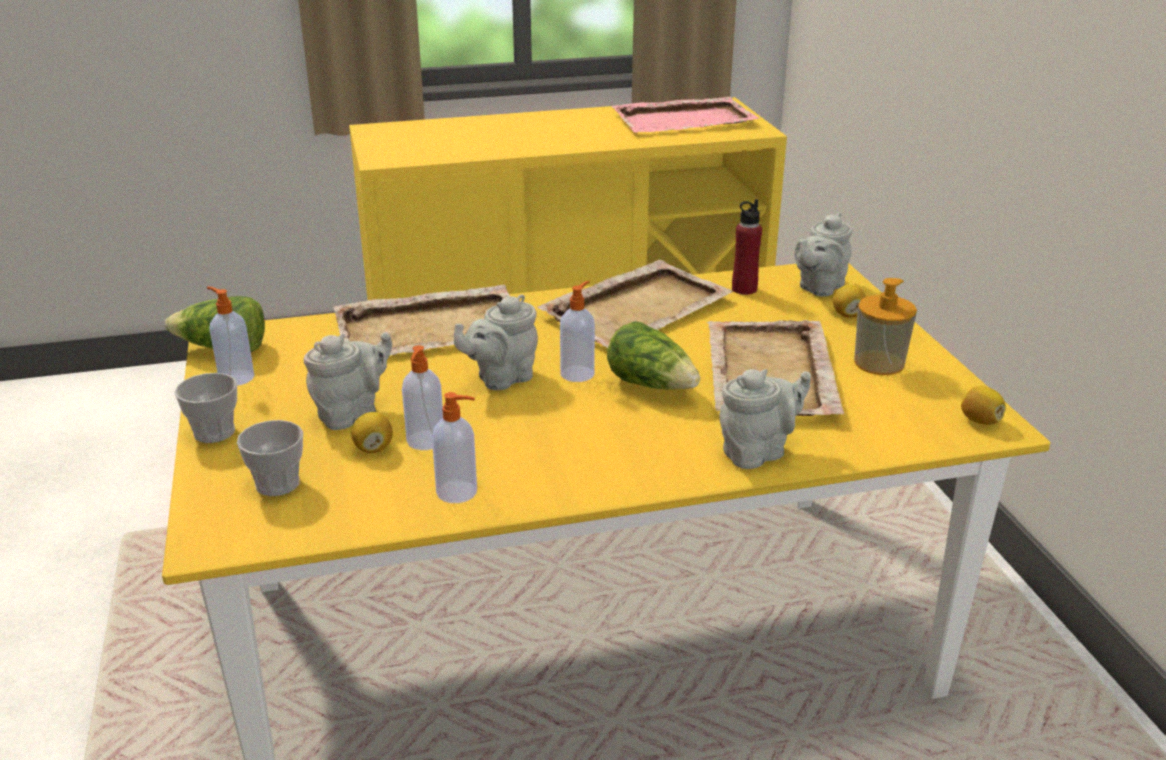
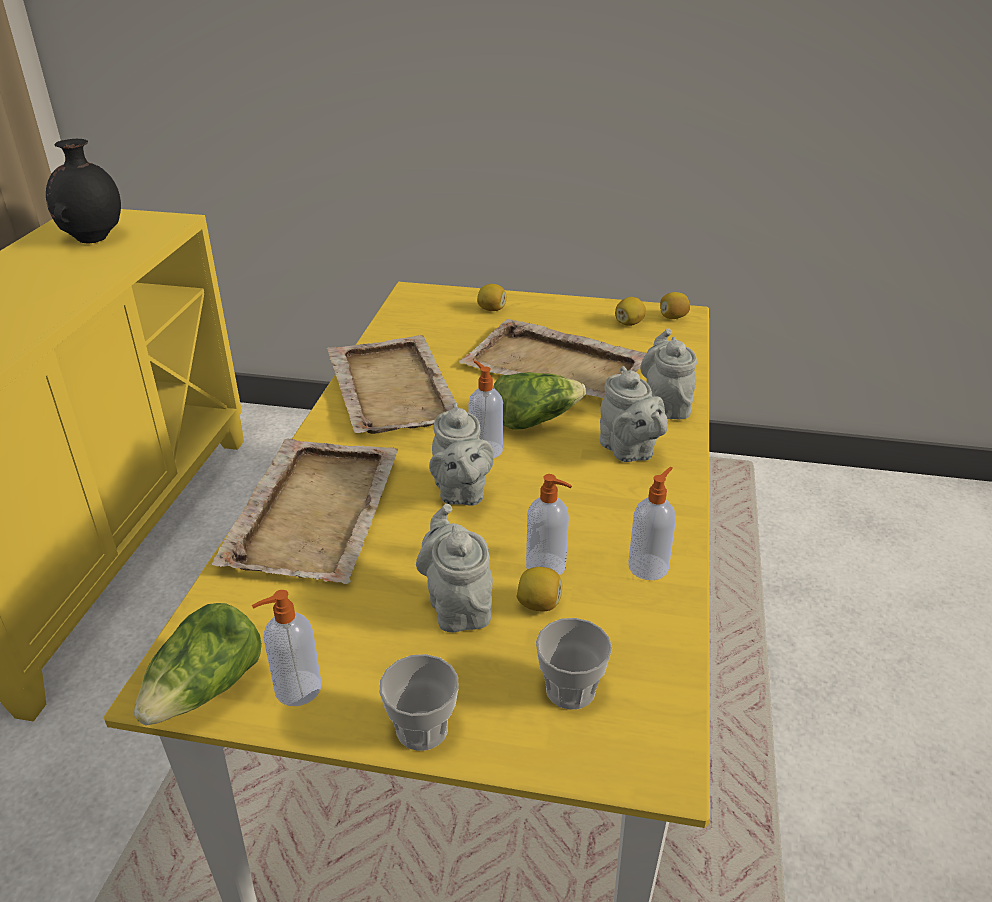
camera: 65 degrees left, 5 degrees up
pink tray [612,97,759,133] -> black vase [46,139,121,243]
red bottle [732,199,762,295] -> none
grey teapot [794,212,852,296] -> grey teapot moved to [600,366,668,462]
soap dispenser [854,278,917,375] -> none
none -> lemon [615,297,646,326]

